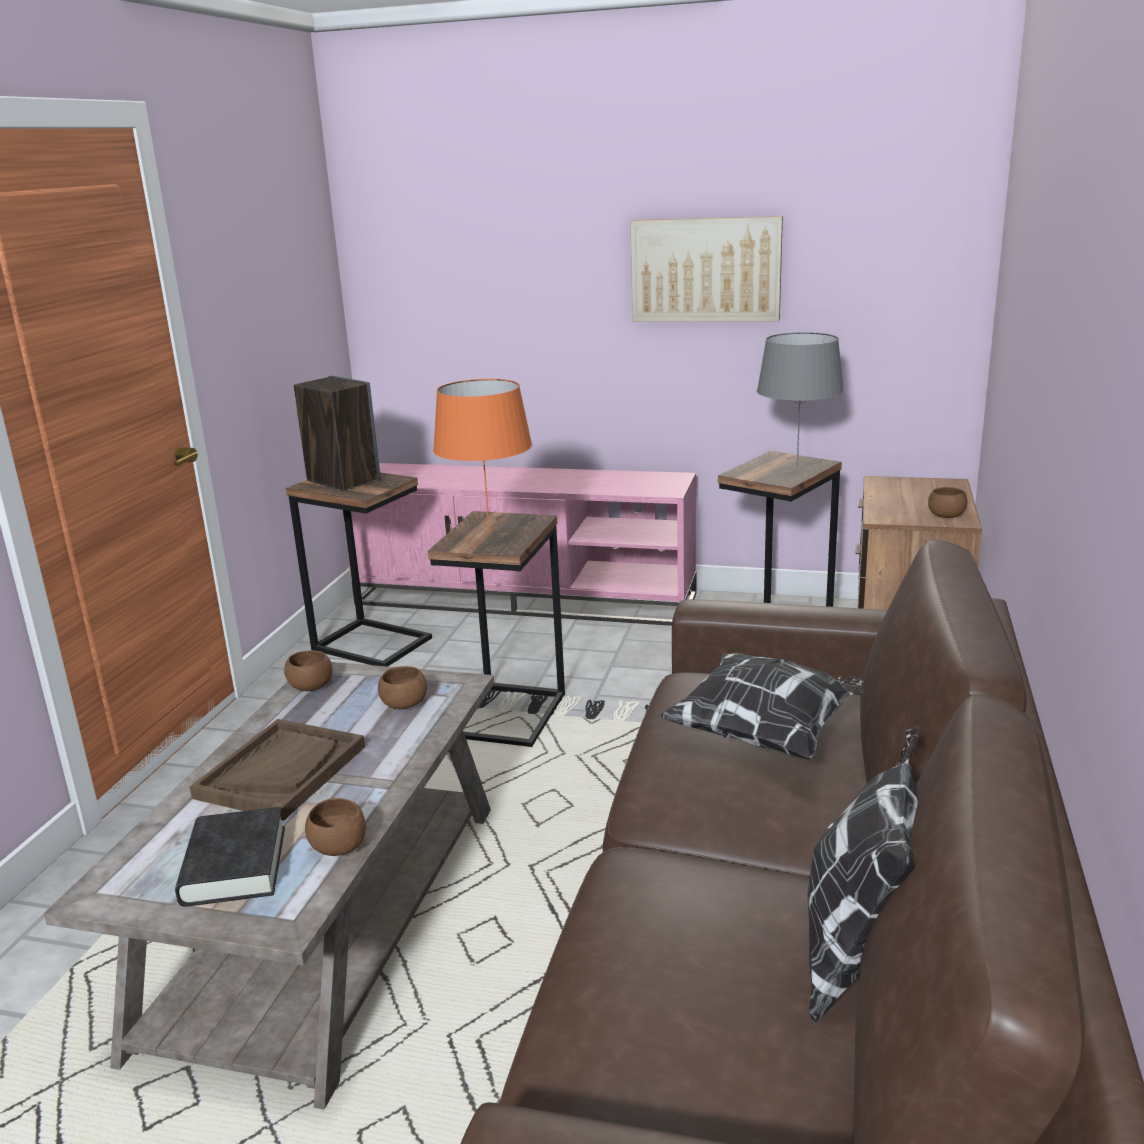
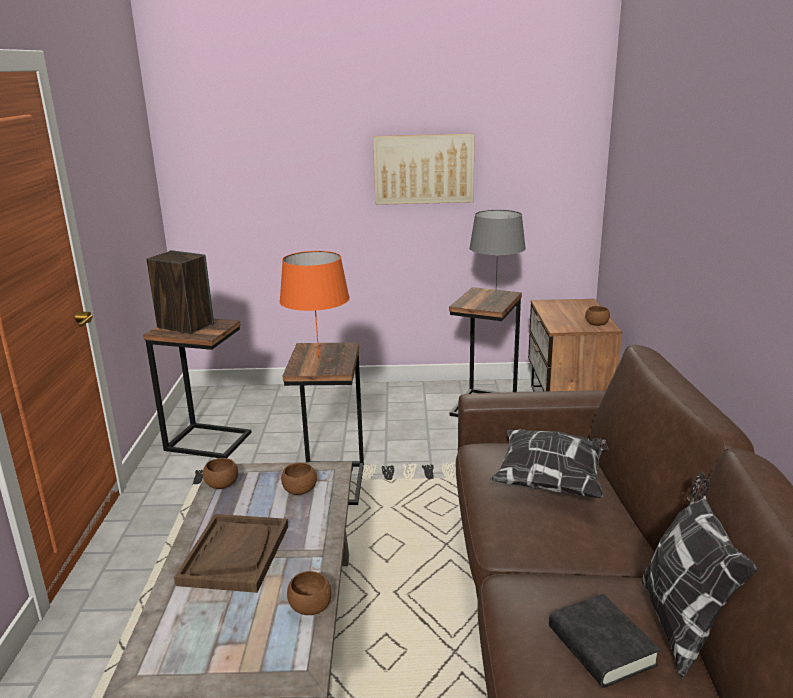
camera: 15 degrees left, 0 degrees up
black book [175,807,285,907] -> black book moved to [549,594,660,688]
pink tv stand [342,463,696,626] -> none

